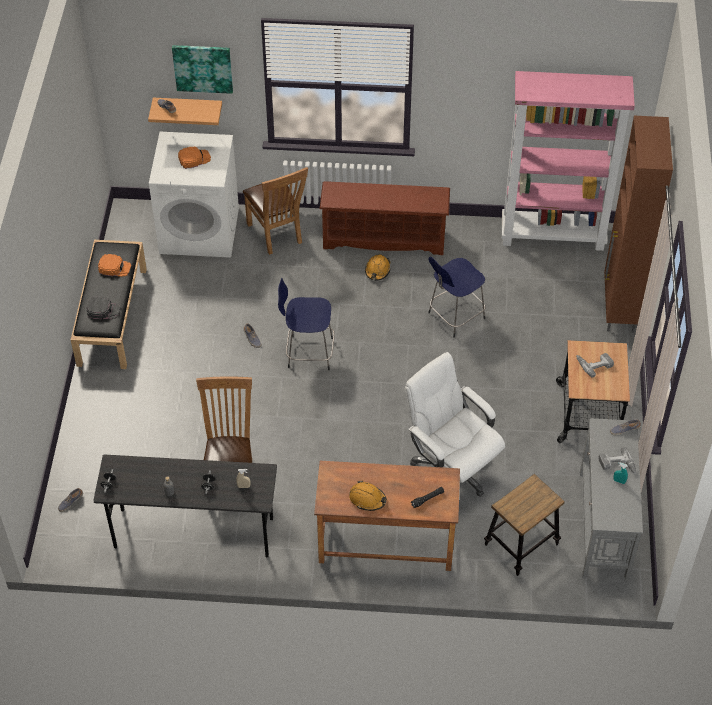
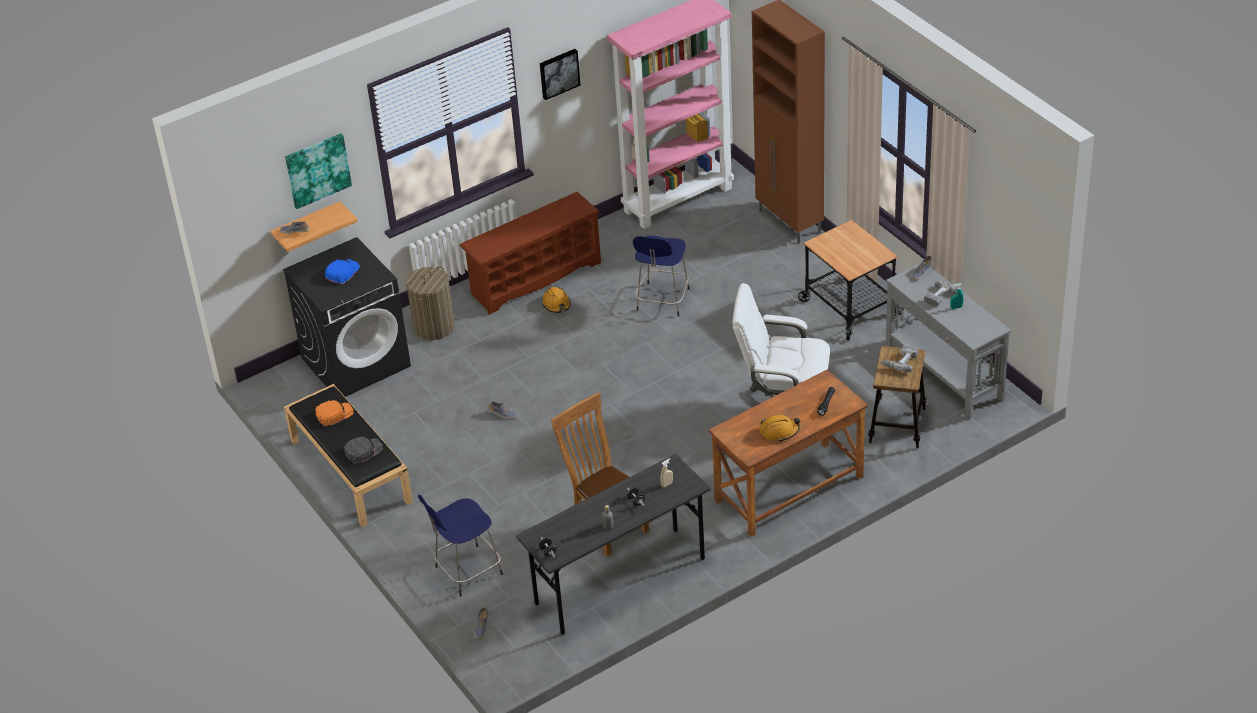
camera: 35 degrees left, 10 degrees down
white washing machine [149,132,239,258] -> black washing machine [283,237,411,397]
orange cap [178,146,211,169] -> blue cap [325,259,360,284]
brown chair [243,167,308,255] -> laundry basket [406,267,455,340]
blue stool [278,278,335,370] -> blue stool moved to [418,494,503,596]
power drill [576,353,614,378] -> power drill moved to [881,345,918,372]
none -> picture [540,49,580,100]

